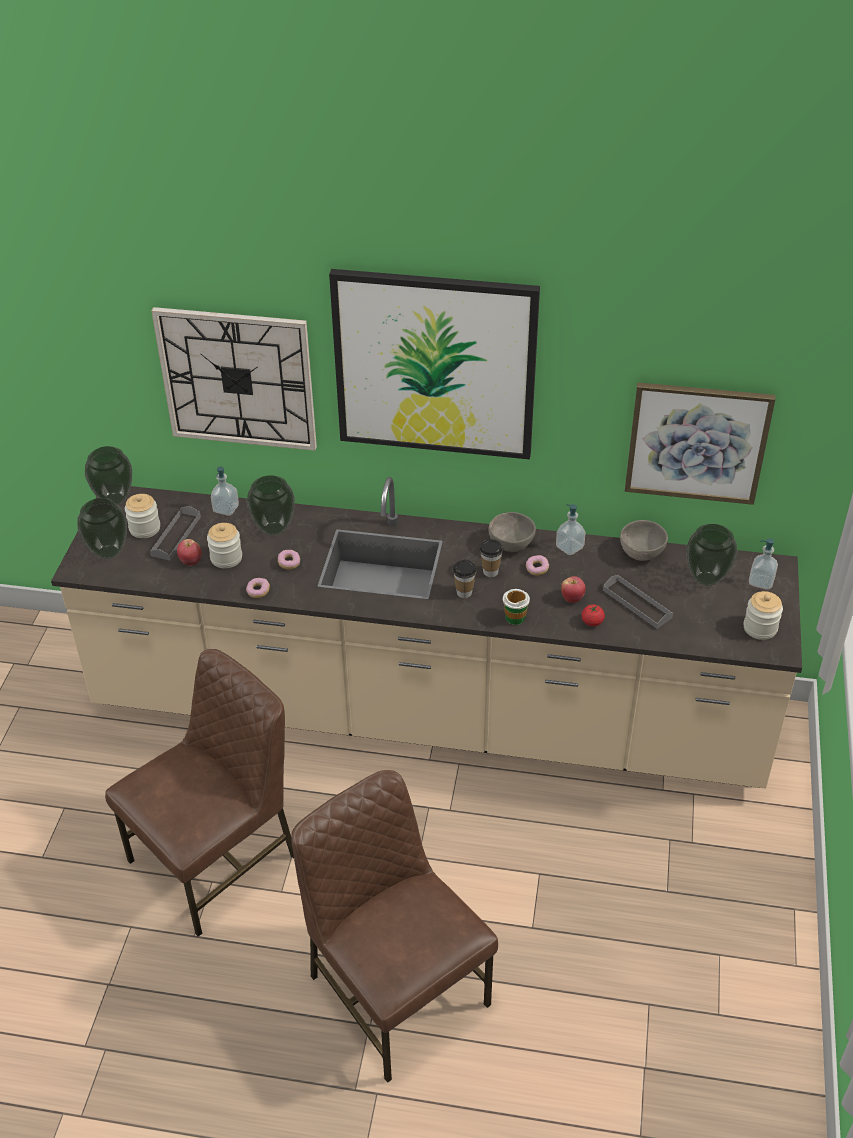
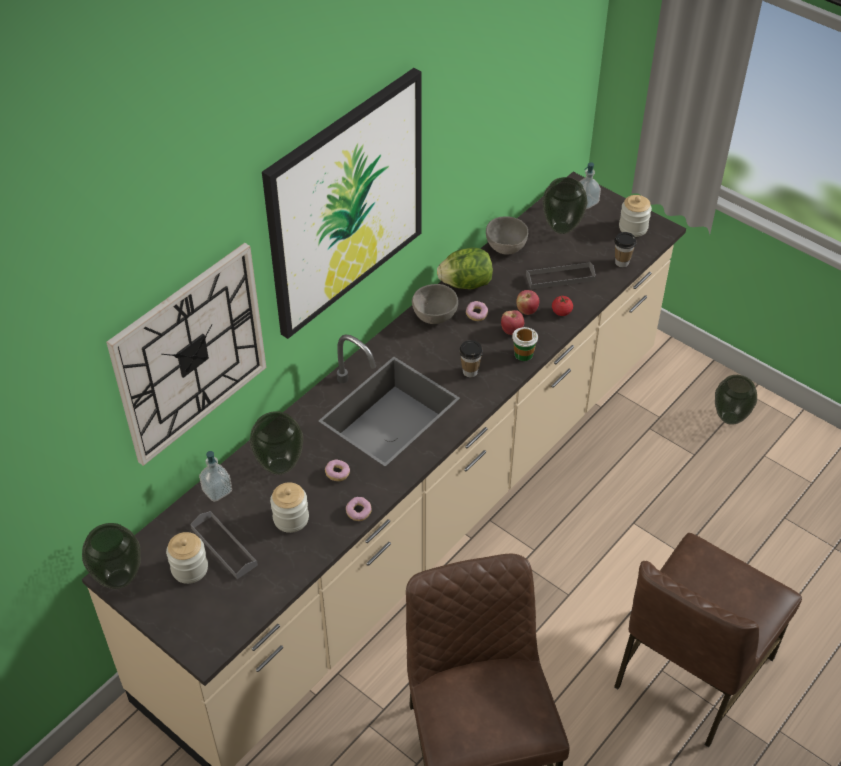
camera: 60 degrees left, 5 degrees up
vase [77,498,127,559] -> vase moved to [715,375,757,425]
apple [177,539,202,565] -> apple moved to [501,310,524,335]
brown chair [291,770,498,1083] -> brown chair turned 45 degrees counterclockwise [614,533,802,747]
cup [479,539,503,577] -> cup moved to [614,232,637,267]
soap dispenser [556,504,586,555] -> lettuce [437,248,493,289]
picture [625,382,775,505] -> none

